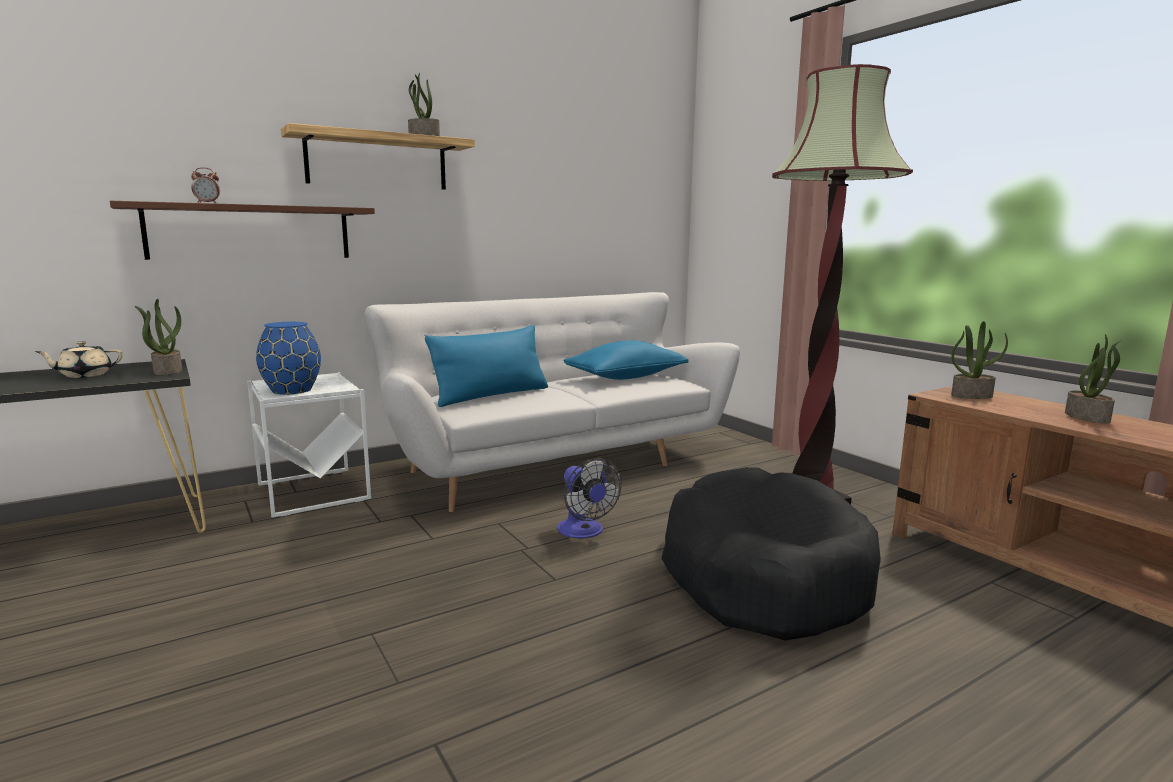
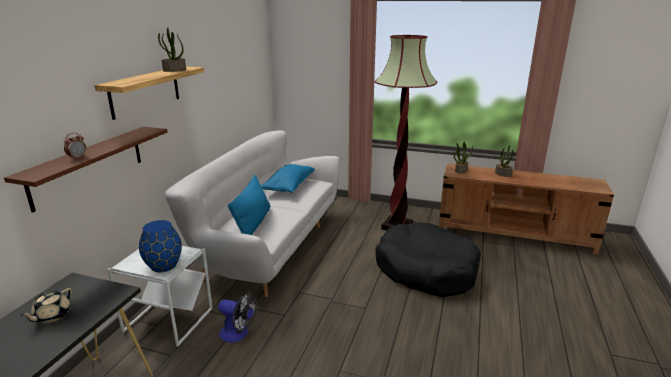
camera: 40 degrees left, 10 degrees up
potted plant [135,299,182,375] -> none
fan [558,458,622,539] -> fan moved to [218,293,257,343]

